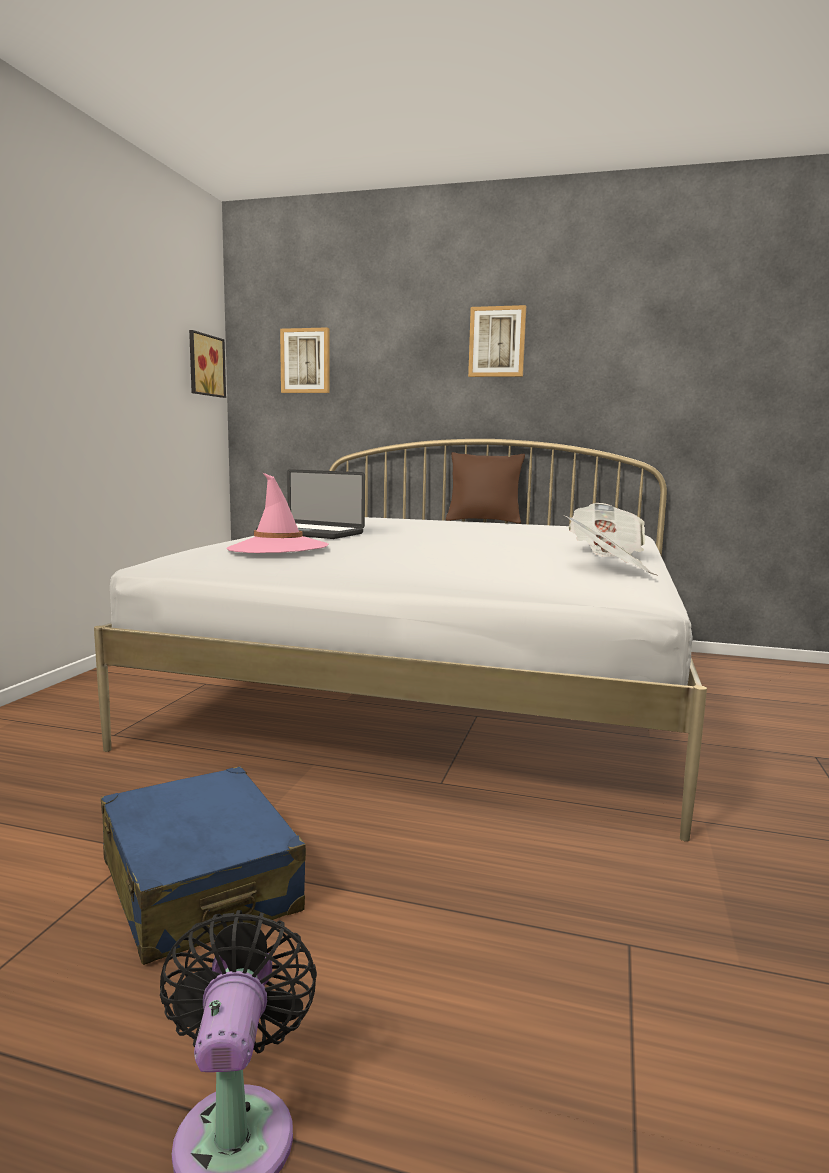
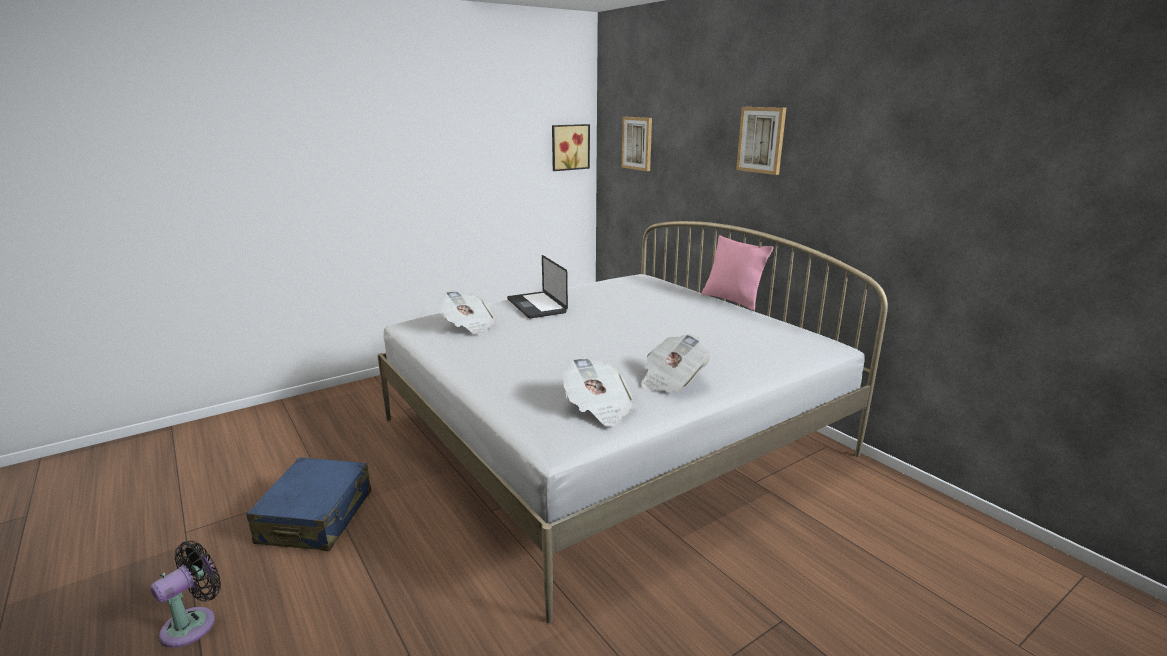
camera: 40 degrees right, 10 degrees up
pink hat [226,473,328,553] -> newspaper [439,291,496,335]
brown pillow [446,452,525,524] -> pink pillow [701,235,774,311]

